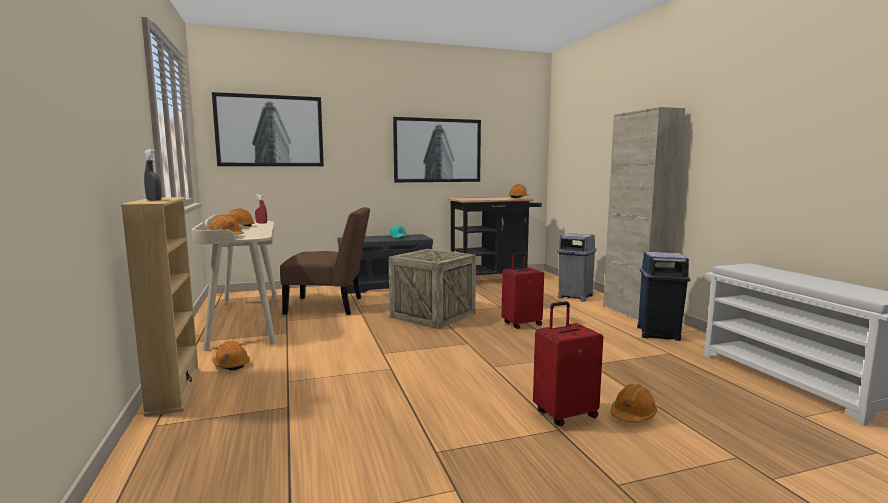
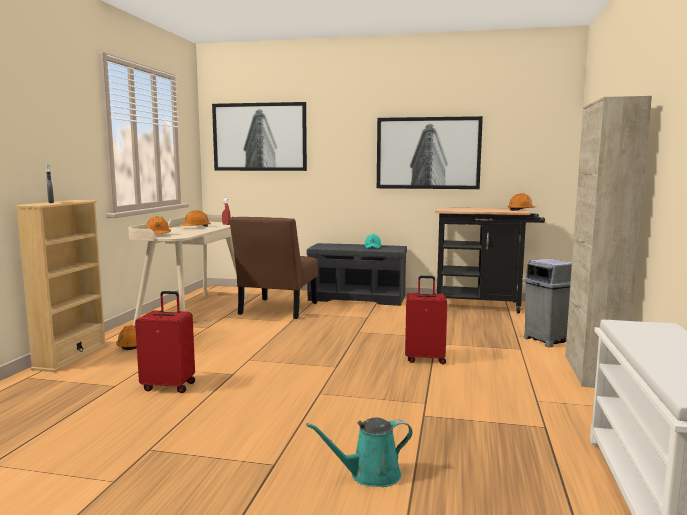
camera: 30 degrees right, 0 degrees up
brown chair [280,207,370,315] -> brown chair turned 75 degrees clockwise [229,217,318,319]
crate [389,249,476,329] -> none
red suitcase [533,301,603,427] -> red suitcase moved to [135,291,195,393]
orange hard hat [610,384,658,423] -> turquoise watering can [306,418,413,487]
blue trash can [637,252,690,341] -> none

